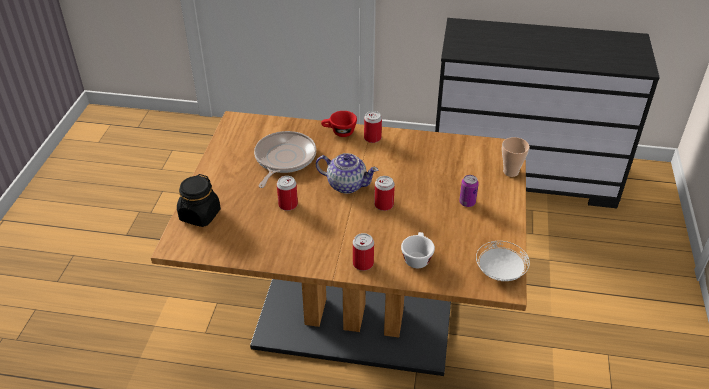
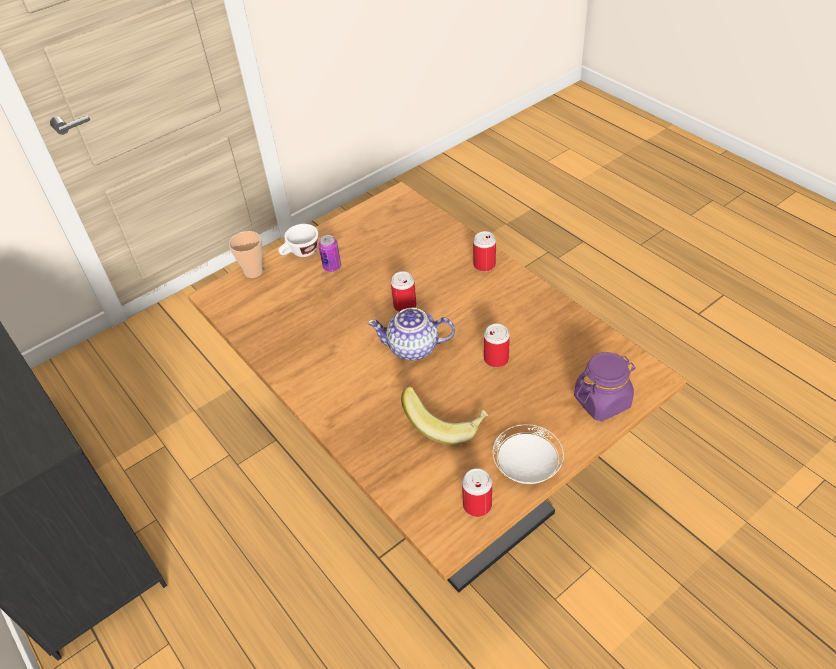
camera: 135 degrees left, 5 degrees up
black jar [177,174,221,227] -> purple jar [574,352,636,421]
frying pan [254,131,316,188] -> banana [401,387,488,445]
teapot [316,153,379,194] -> teapot turned 60 degrees counterclockwise [367,308,455,360]
red cup [321,111,357,137] -> none
can [364,111,382,143] -> can moved to [462,468,492,517]
white cup [401,232,435,268] -> white cup moved to [278,224,318,257]
white plate [476,241,530,281] -> white plate moved to [493,424,564,484]

